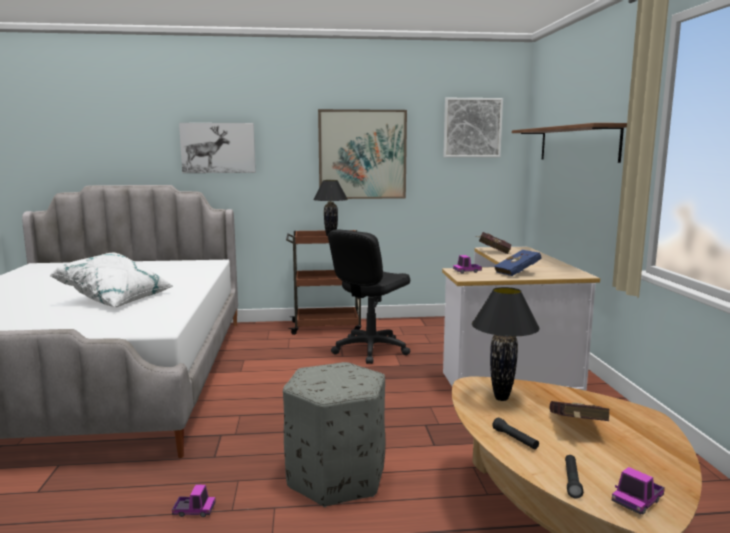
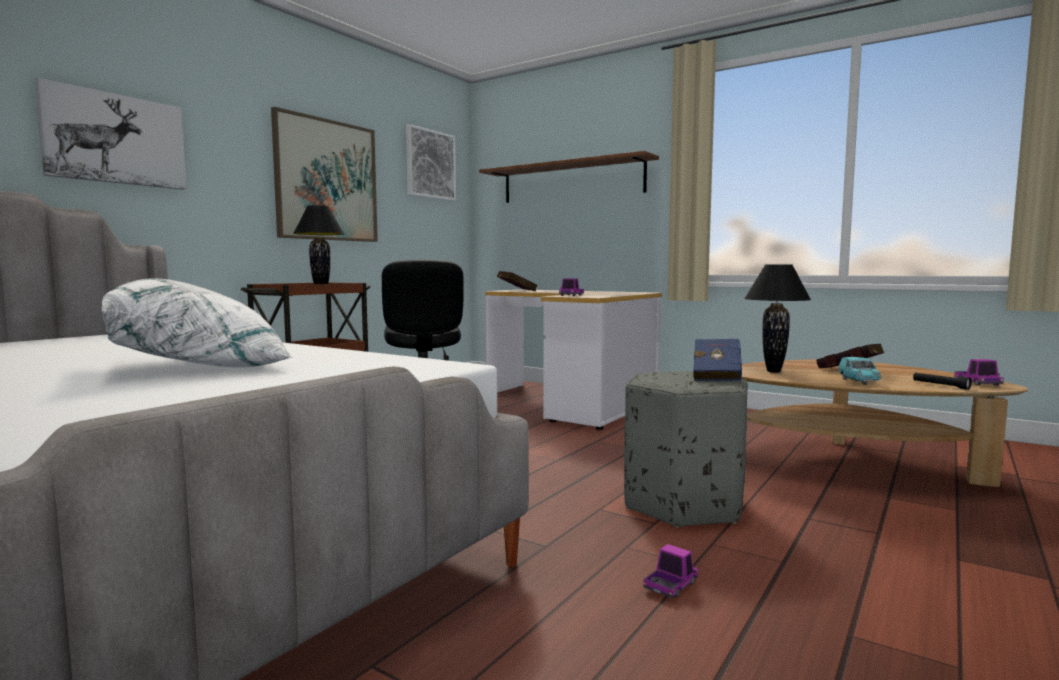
camera: 50 degrees left, 5 degrees down
black flashlight [493,417,539,450] -> turquoise toy car [839,357,881,385]
blue book [494,250,542,276] -> blue book moved to [693,339,742,381]

